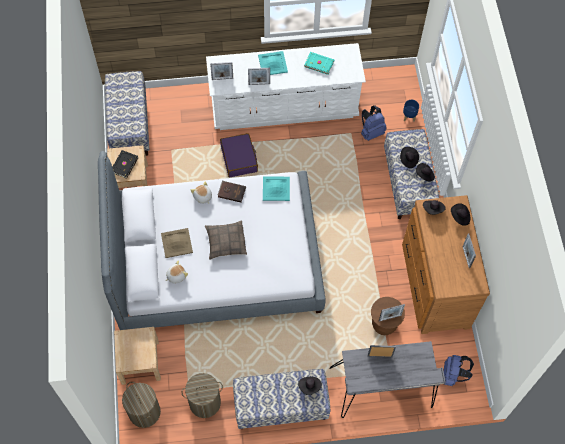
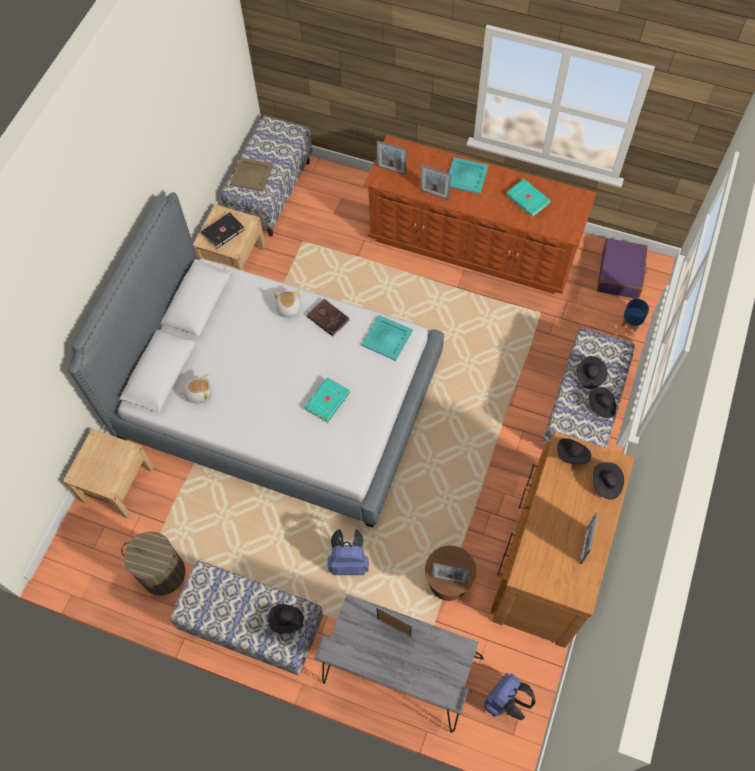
camera: 30 degrees right, 0 degrees up
laundry basket [122,382,161,428] -> none
beige tray [161,228,193,258] -> beige tray moved to [230,158,273,191]
pillow [205,220,247,260] -> none
white dresser [206,43,366,130] -> brown dresser [364,135,596,294]
purple suitcase [220,133,258,178] -> purple suitcase moved to [597,238,648,299]
blue backpack [361,105,387,141] -> blue backpack moved to [328,529,369,575]
none -> turquoise book [304,377,350,423]

